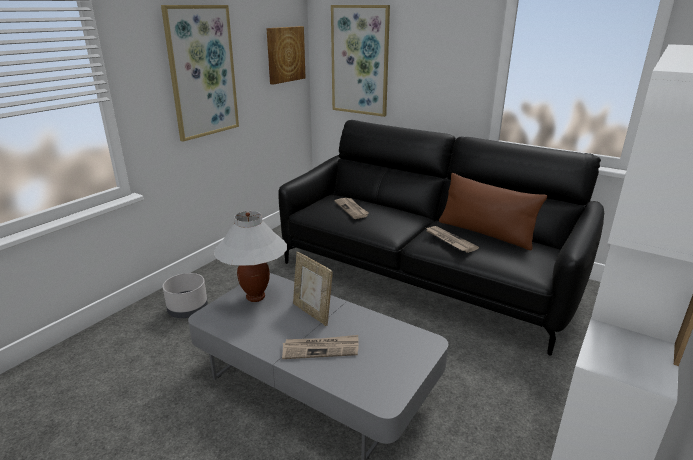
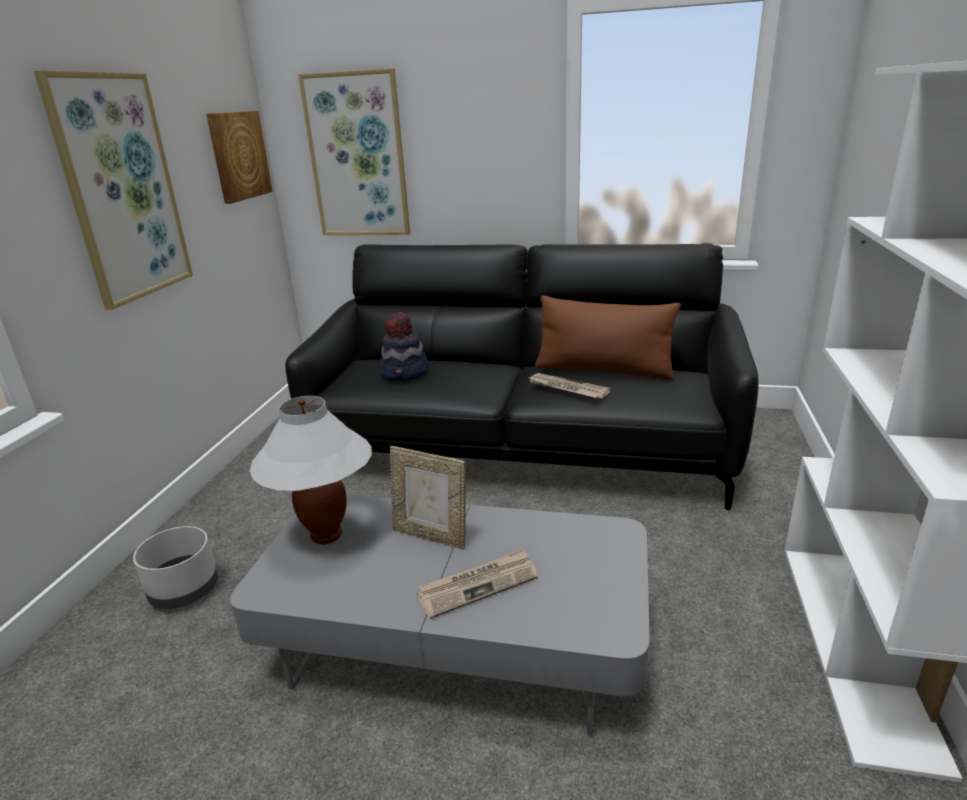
camera: 20 degrees left, 0 degrees up
newspaper [335,198,369,219] -> hat [380,312,429,381]

